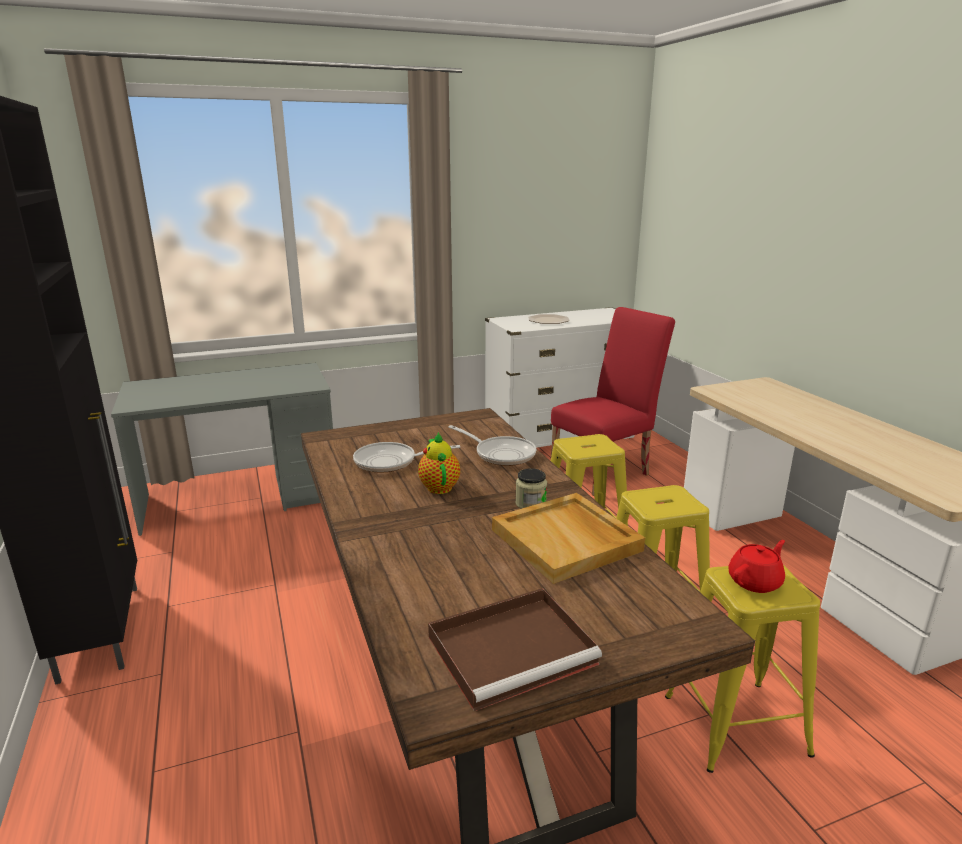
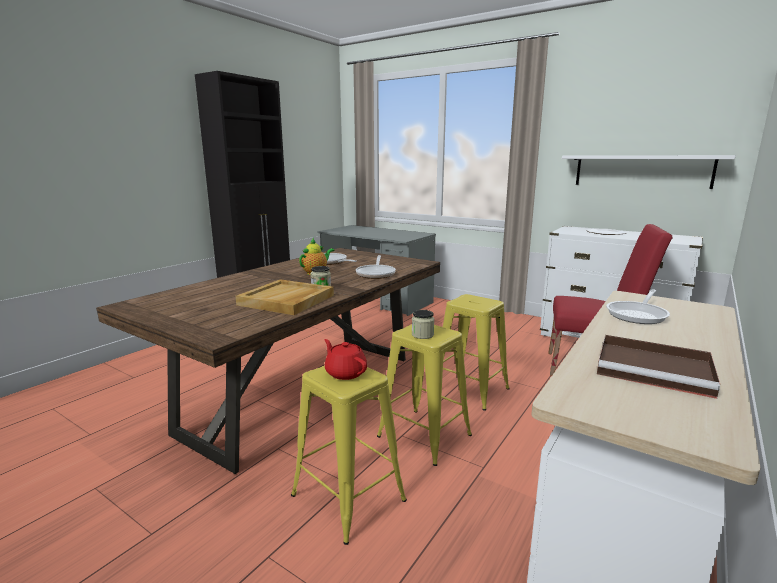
camera: 55 degrees right, 5 degrees down
brown tray [428,588,602,711] -> brown tray moved to [597,335,720,399]
red teapot [728,540,785,593] -> red teapot turned 150 degrees counterclockwise [324,339,367,380]
none -> jar [412,310,434,339]
none -> white shelf [562,155,736,189]
none -> frying pan [606,289,670,324]

